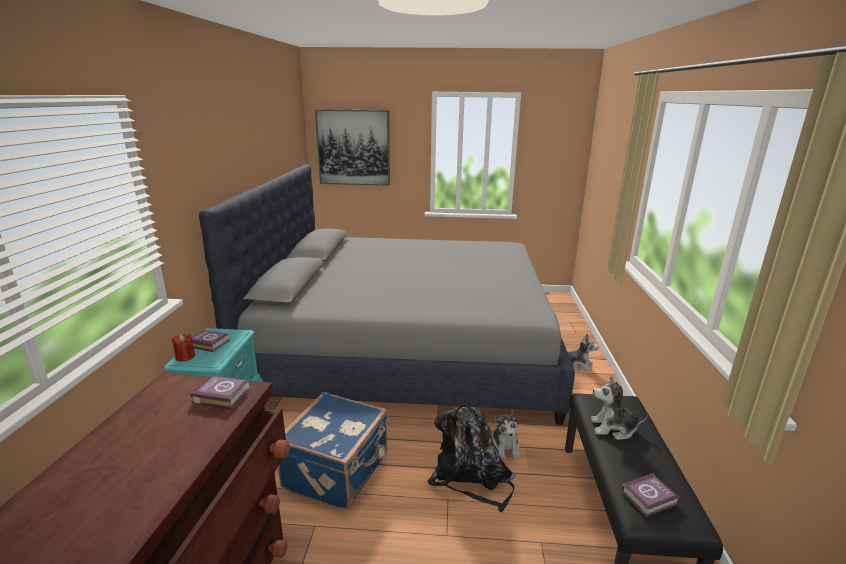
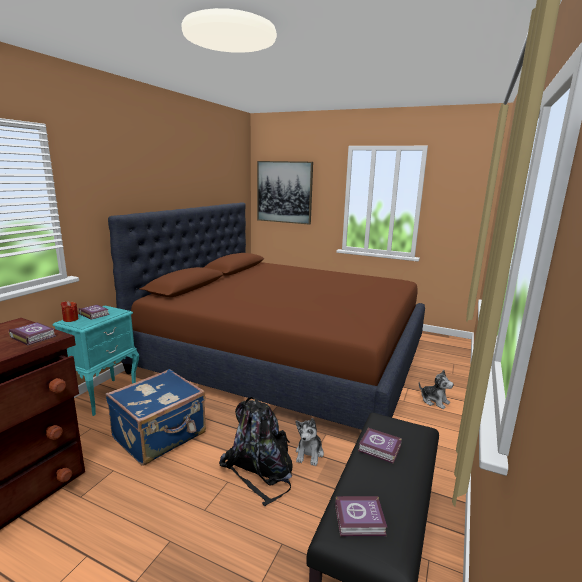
camera: 20 degrees right, 5 degrees down
grey bed [199,164,575,425] -> brown bed [108,202,425,430]
plush toy [591,376,648,440] -> book [358,428,402,464]

